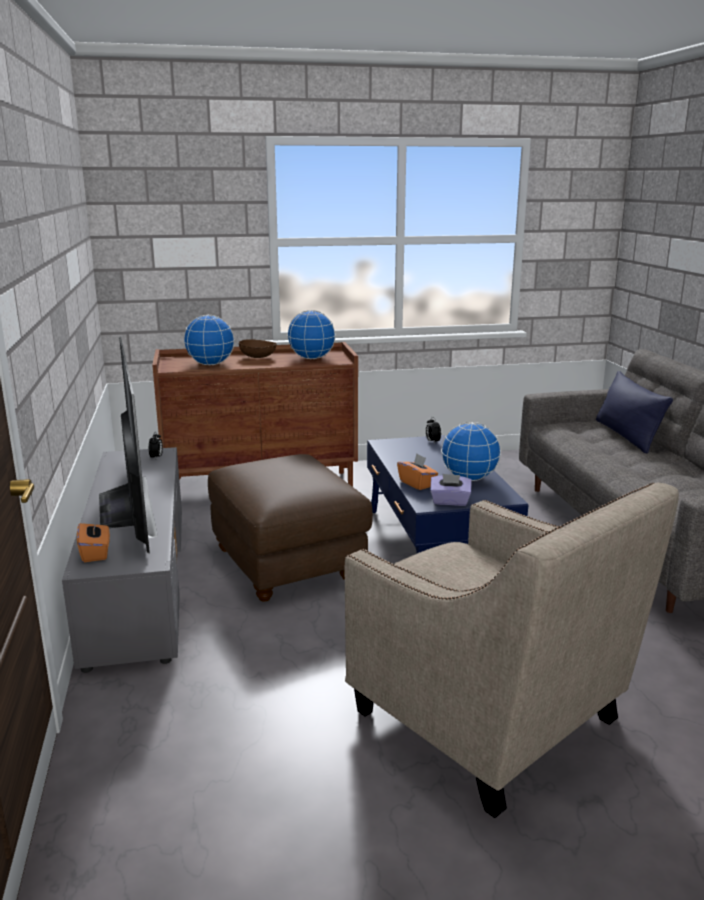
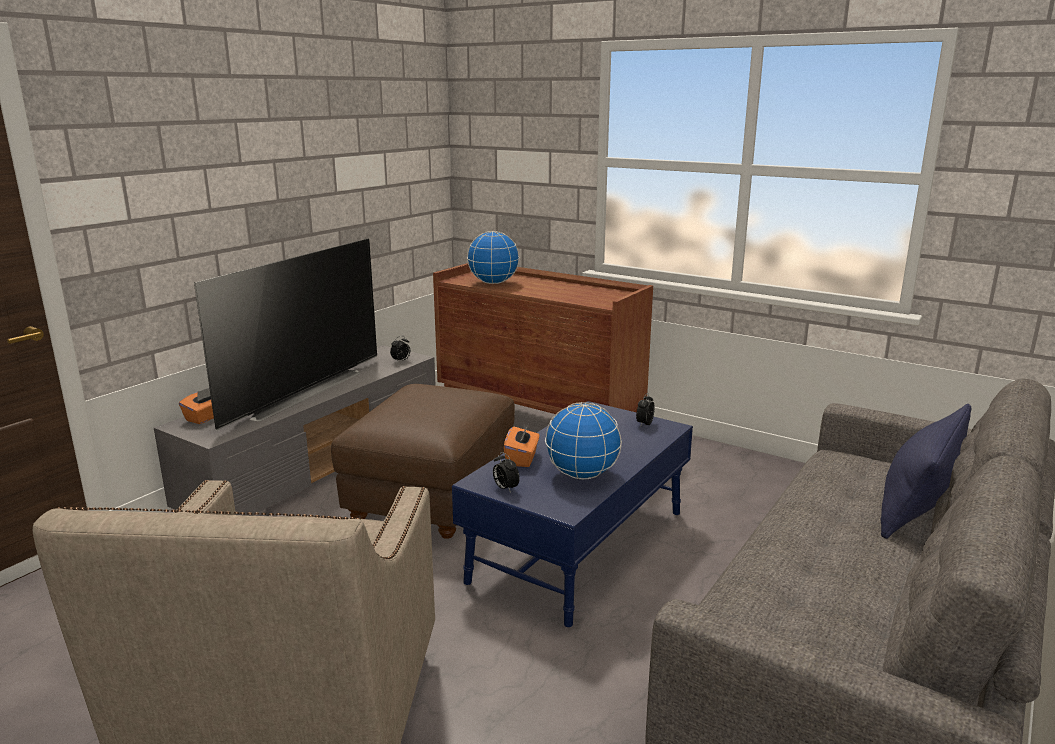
camera: 45 degrees right, 0 degrees up
brown bowl [239,339,277,358] -> none
globe [287,310,336,359] -> none
purple tissue box [430,474,472,506] -> alarm clock [493,452,520,493]

